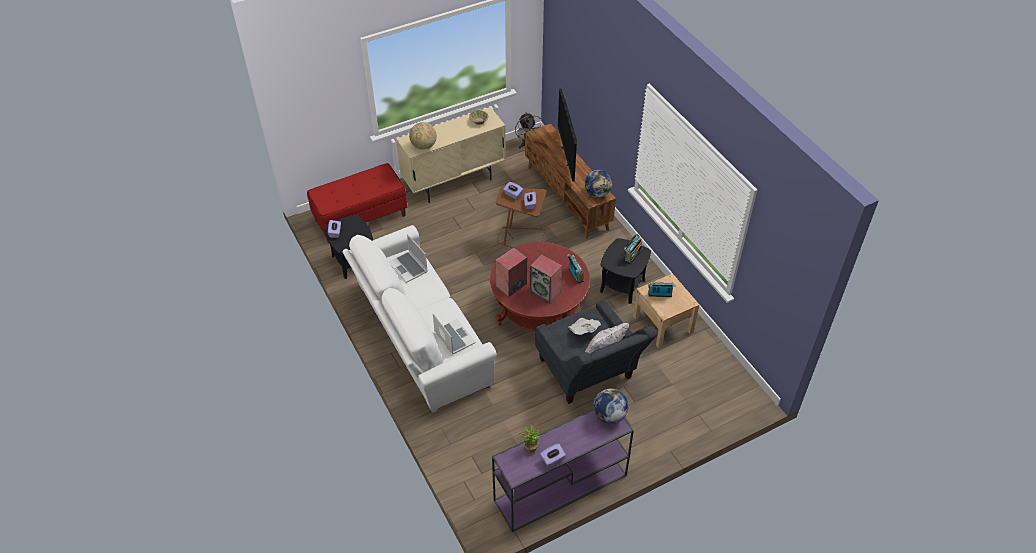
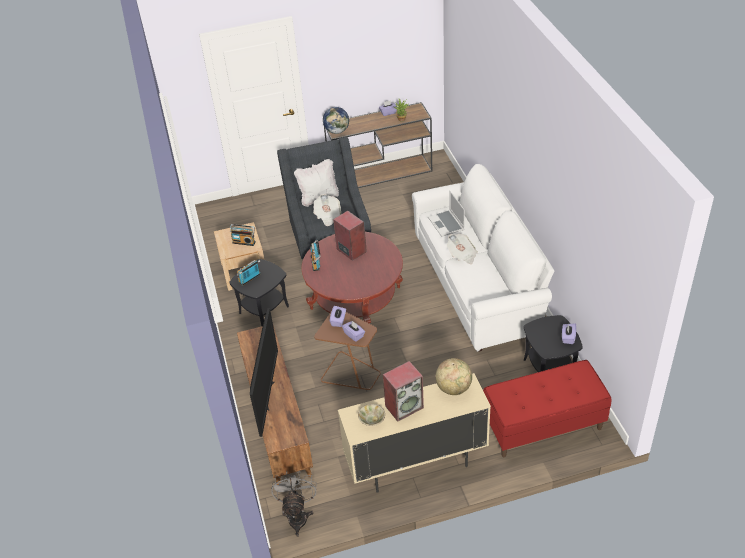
camera: 165 degrees left, 5 degrees down
laptop [389,234,428,283] -> none
purple console table [492,409,634,532] -> brown console table [324,102,432,188]
speaker [495,248,527,297] -> speaker moved to [383,361,424,422]
globe [585,170,612,197] -> none
none -> newspaper [447,234,478,264]

